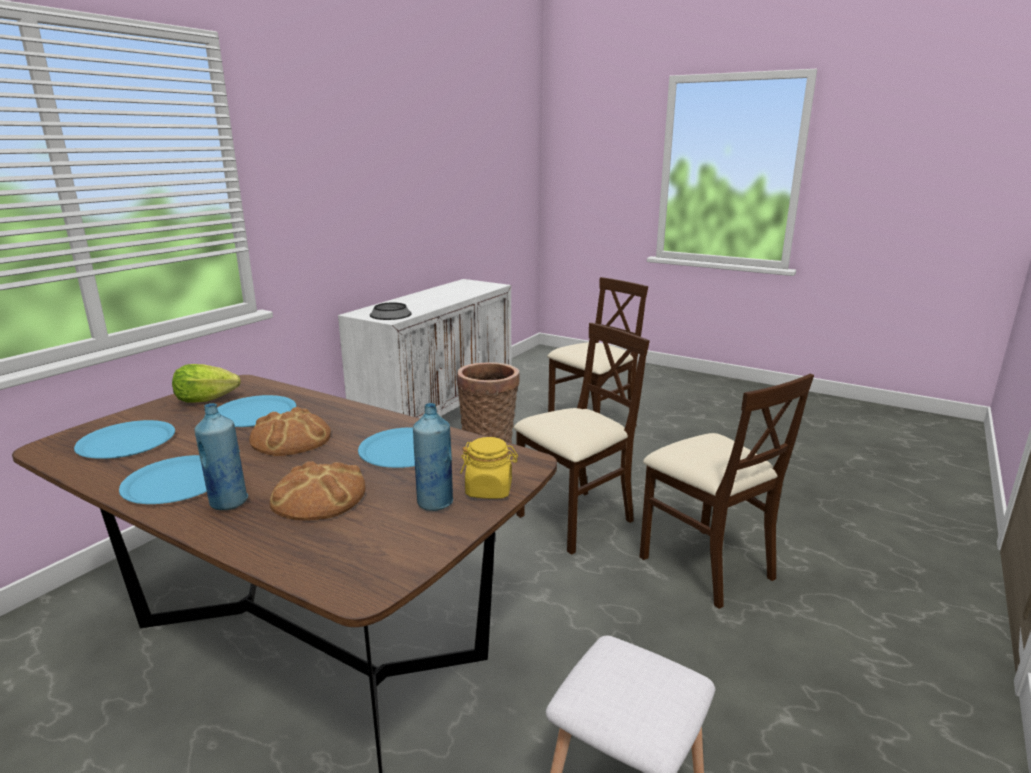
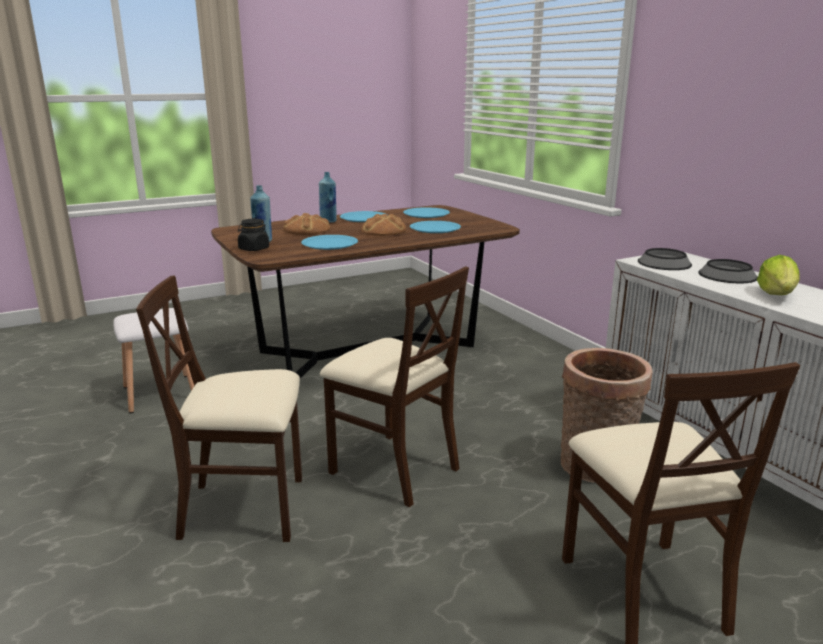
camera: 120 degrees right, 0 degrees up
lettuce [172,364,241,403] -> lettuce moved to [757,255,800,295]
yellow jar [460,437,518,499] -> black jar [238,219,269,251]
beige chair [514,323,650,555] -> beige chair turned 45 degrees counterclockwise [320,266,469,507]
none -> bowl [698,259,758,283]

